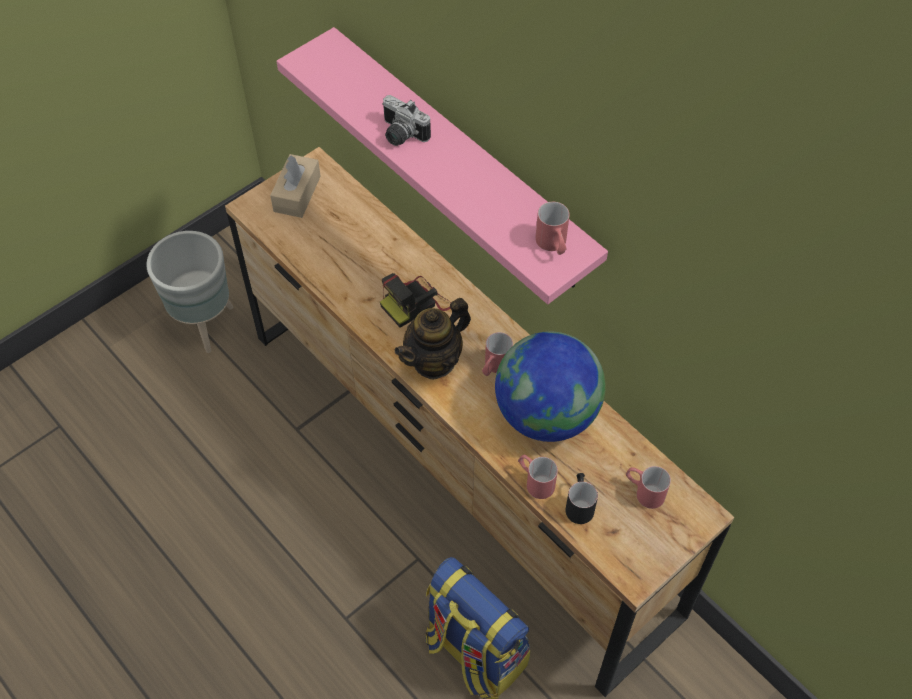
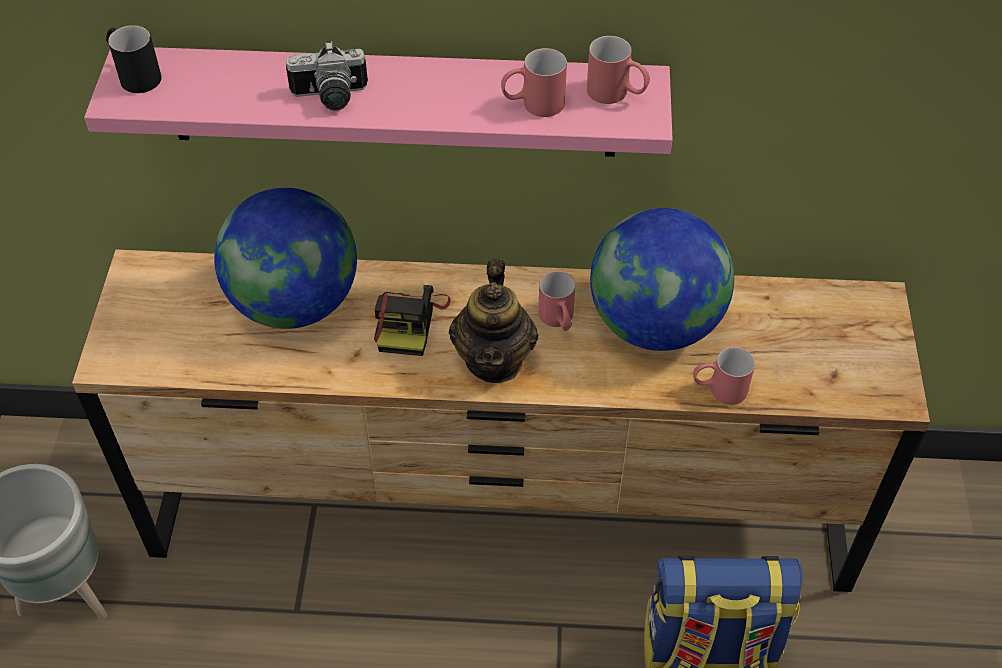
camera: 45 degrees left, 5 degrees down
beige tissue box [270,154,321,218] -> none
black mug [565,473,598,524] -> black mug moved to [106,25,162,93]
red mug [626,466,671,509] -> red mug moved to [501,48,567,117]
none -> globe [214,188,357,329]

